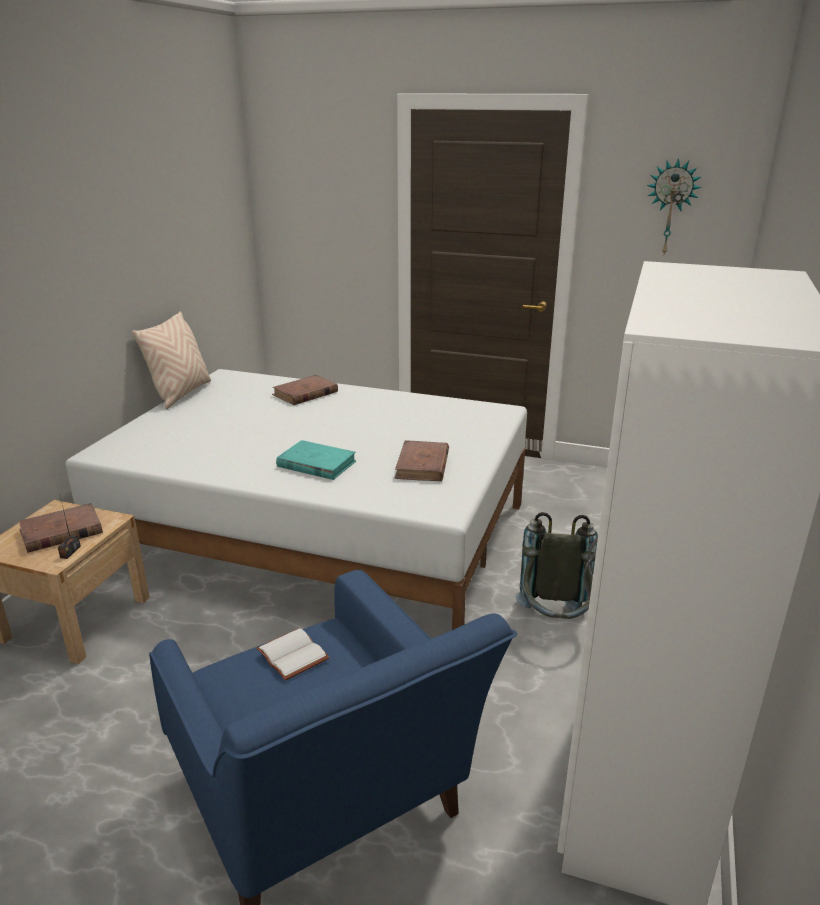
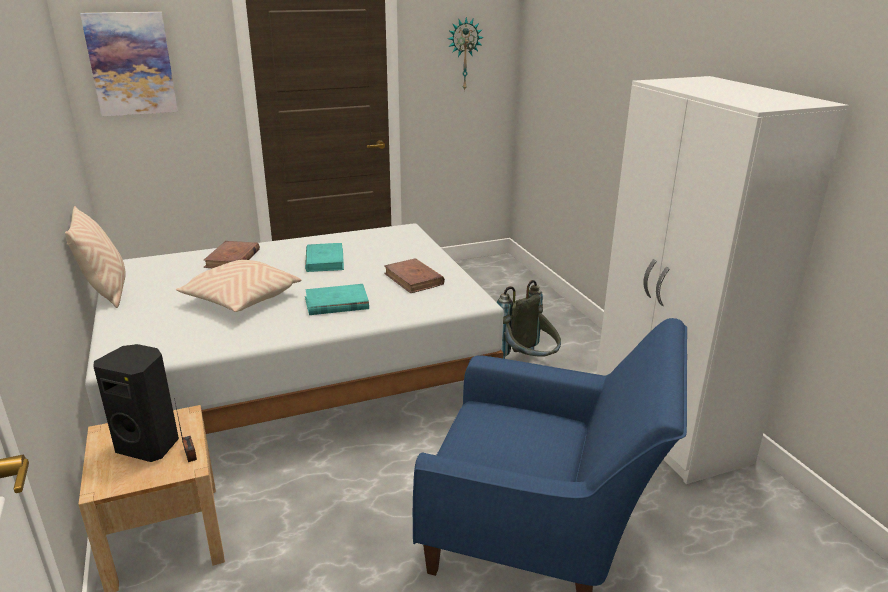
camera: 40 degrees left, 0 degrees up
brown book [19,503,103,553] -> black speaker [93,344,179,462]
white book [256,628,329,681] -> none
none -> picture [80,12,178,116]
none -> beige pillow [175,260,302,312]
none -> turquoise book [305,243,344,272]

